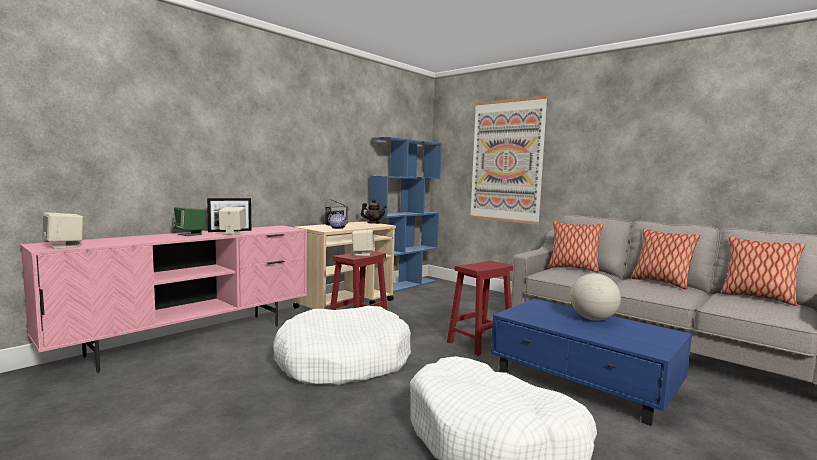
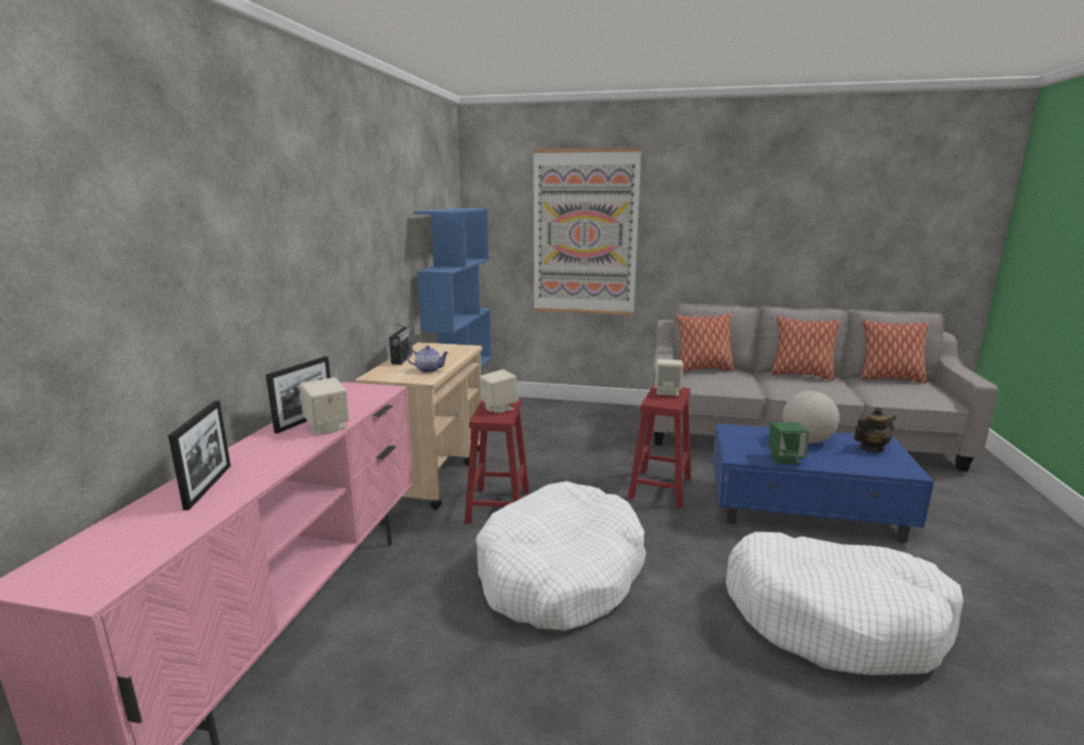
camera: 30 degrees left, 10 degrees up
beige speaker [42,212,83,249] -> beige speaker moved to [655,359,683,396]
green speaker [173,207,206,236] -> green speaker moved to [768,422,809,464]
teapot [361,199,387,224] -> teapot moved to [854,407,897,452]
none -> picture frame [168,401,231,510]

